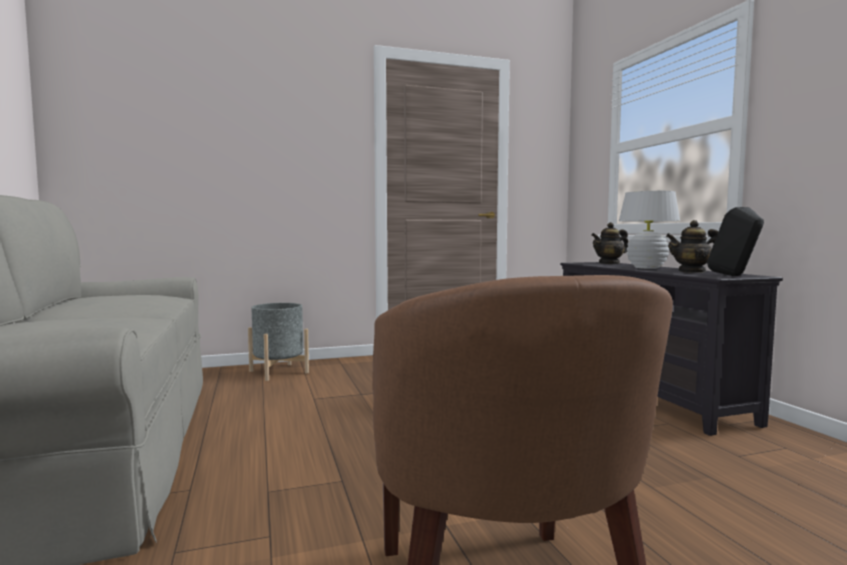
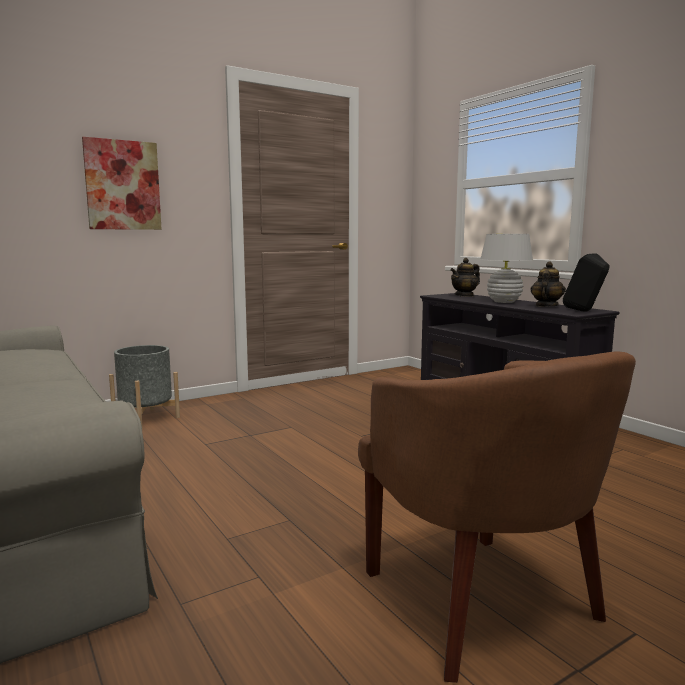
camera: 15 degrees left, 5 degrees up
teapot [666,220,719,273] -> teapot turned 135 degrees clockwise [530,261,566,307]
none -> picture [82,137,162,230]

